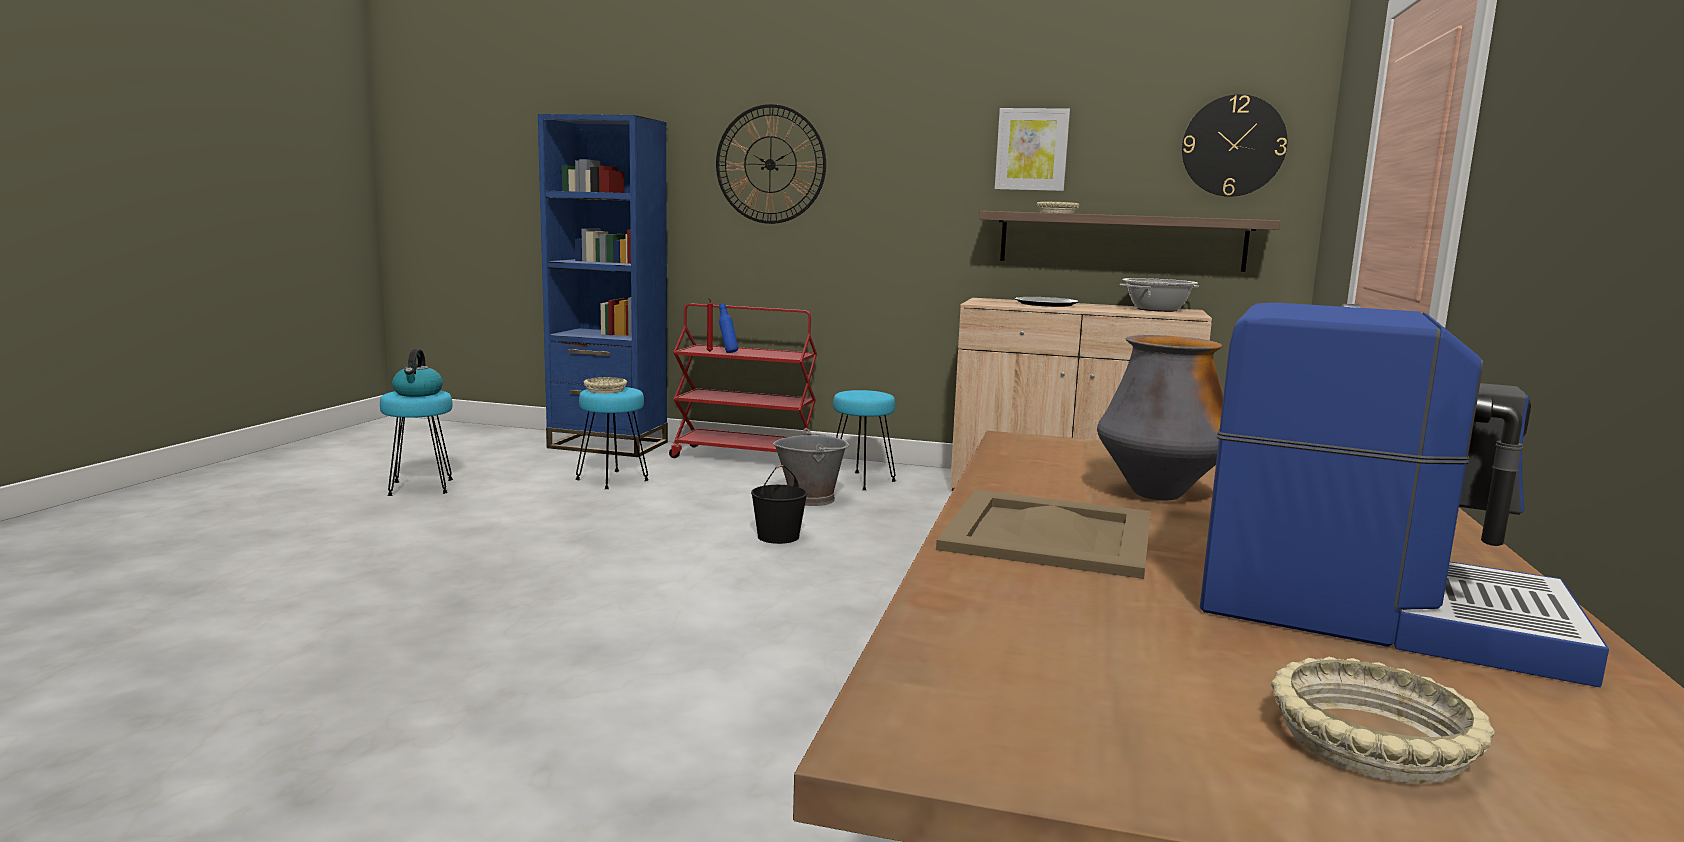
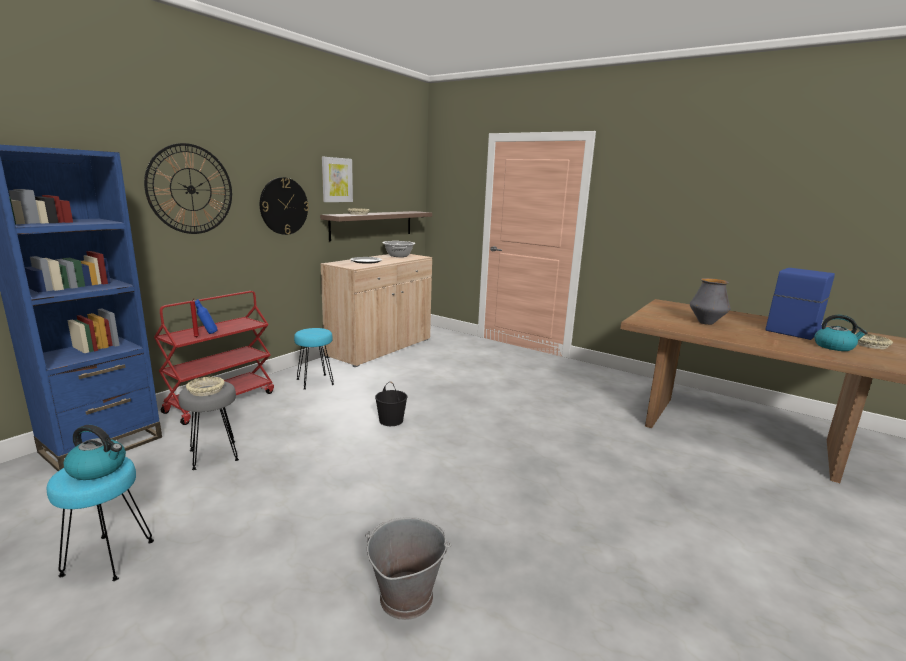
camera: 70 degrees left, 5 degrees up
turquoise stool [575,387,649,489] -> grey stool [178,382,239,470]
grey bucket [773,428,849,506] -> grey bucket moved to [365,517,451,620]
beige tray [936,490,1151,579] -> none
wall clock [1182,94,1287,197] -> wall clock moved to [260,177,309,235]
none -> kettle [814,315,868,351]

